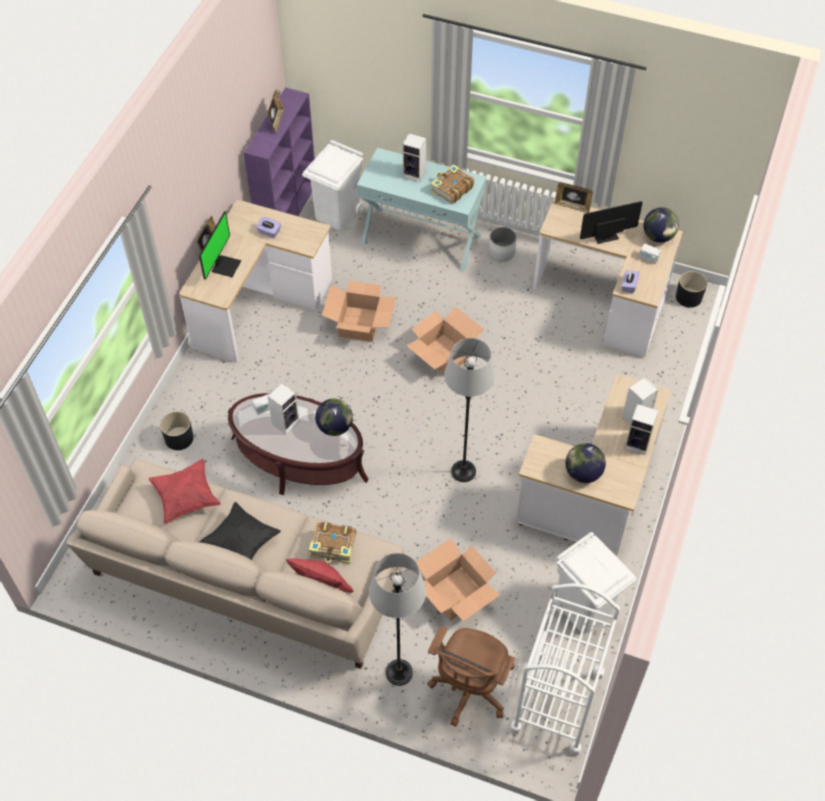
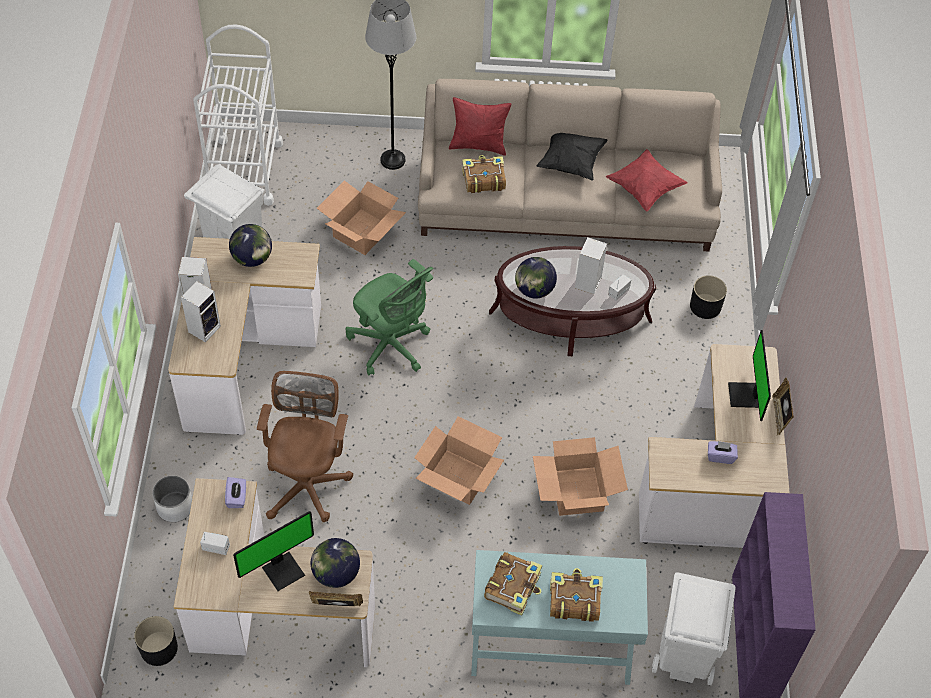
camera: 160 degrees right, 0 degrees up
picture frame [267,89,285,133] -> none
speaker [403,133,426,182] -> book [550,568,603,622]
brown office chair [427,626,515,727] -> brown office chair moved to [257,371,353,522]
grey floor lamp [444,338,495,482] -> green office chair [345,259,433,375]
white planter [488,227,516,261] -> white planter moved to [153,476,192,522]
globe [643,207,679,243] -> globe moved to [311,538,360,588]

